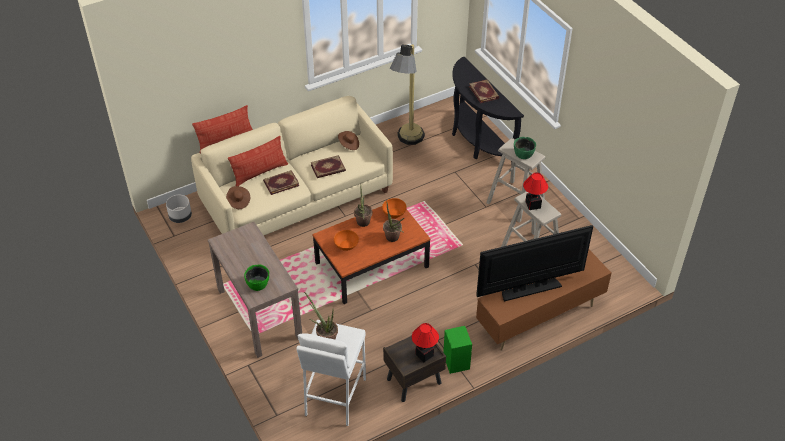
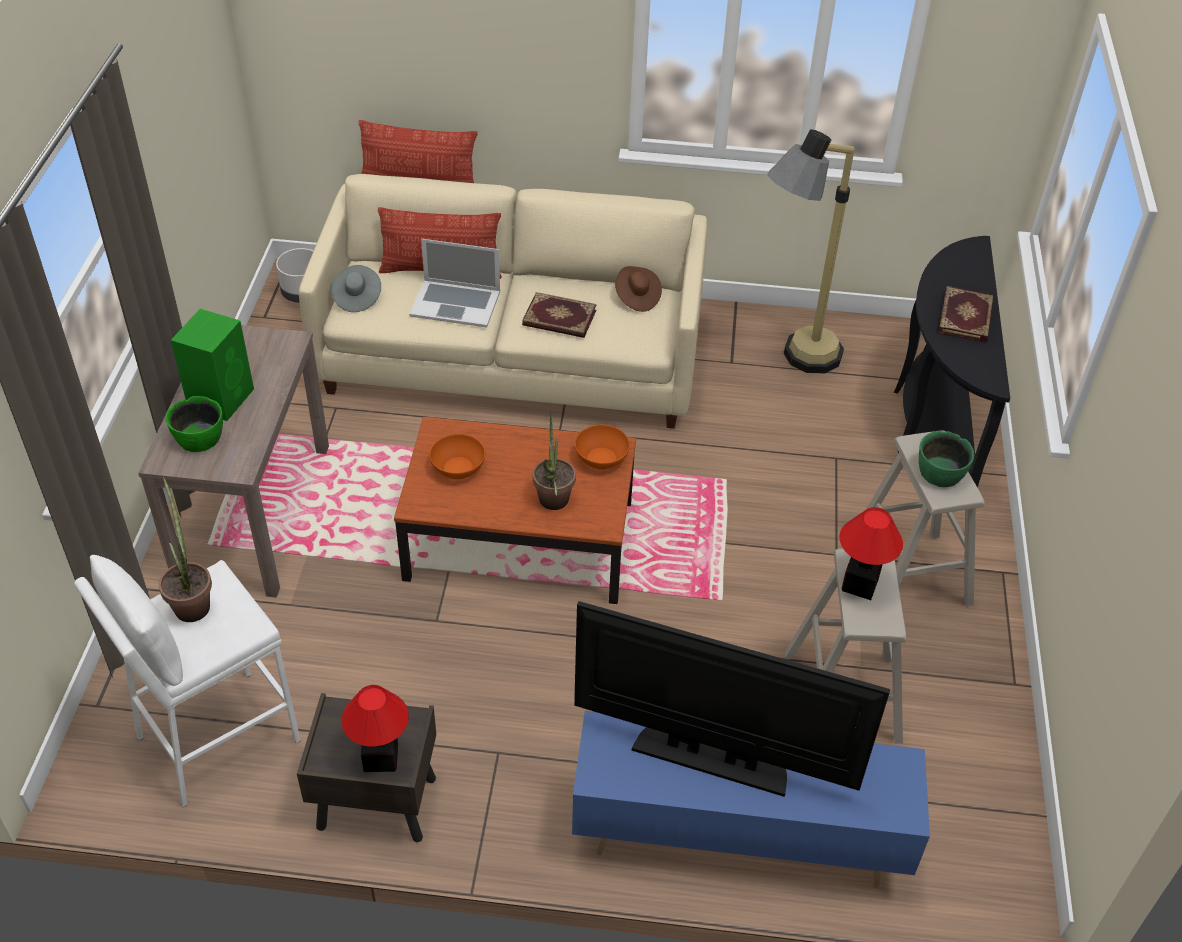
camera: 35 degrees right, 0 degrees up
brown hat [226,186,250,209] -> grey hat [331,265,381,312]
book [263,170,299,195] -> laptop [409,239,500,328]
potted plant [354,184,372,227] -> none
green speaker [443,326,472,374] -> green speaker moved to [171,309,254,421]
brown tv stand [476,250,612,351] -> blue tv stand [572,711,930,888]

